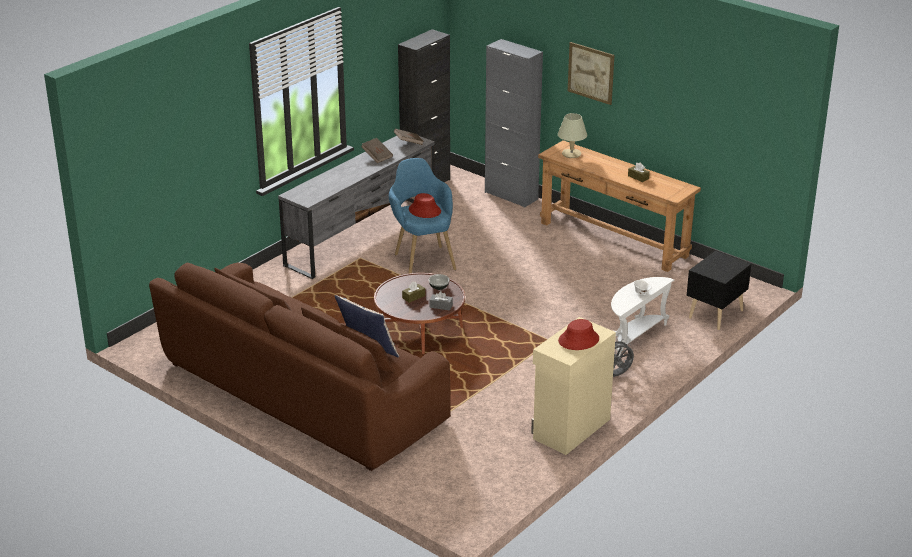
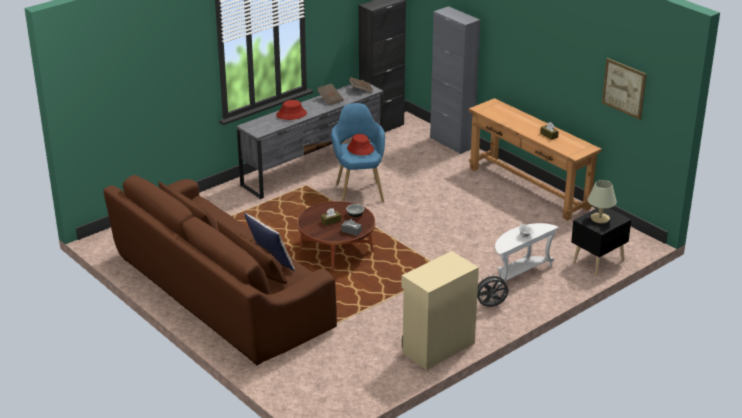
camera: 10 degrees right, 0 degrees up
beige table lamp [558,113,587,158] -> beige table lamp moved to [588,180,617,224]
red hat [558,319,599,350] -> red hat moved to [276,100,307,120]
picture [568,42,614,105] -> picture moved to [602,58,647,120]

